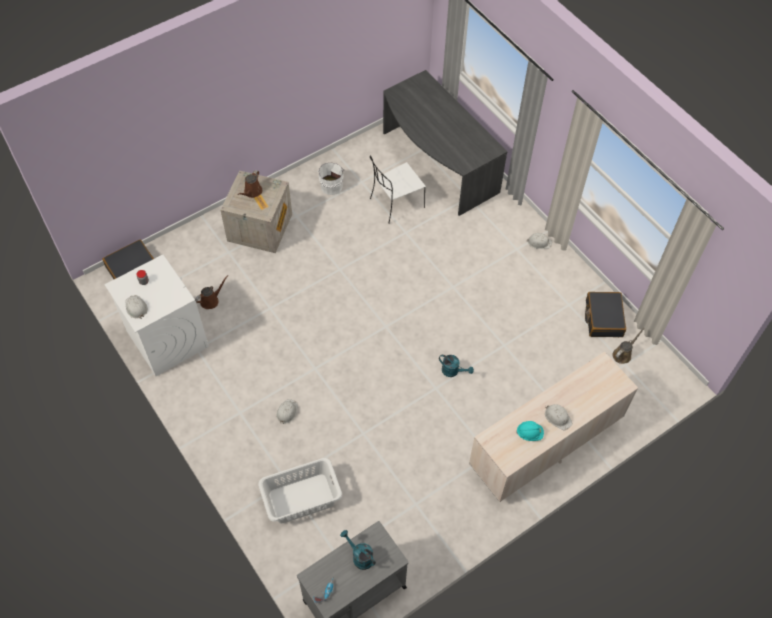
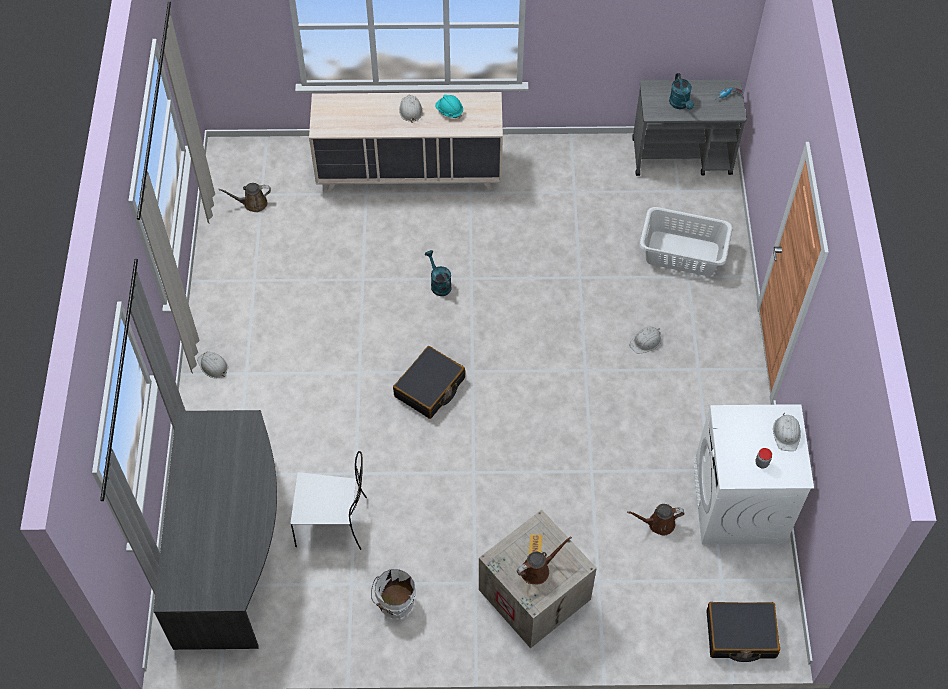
camera: 145 degrees left, 0 degrees up
black suitcase [585,292,626,337] -> black suitcase moved to [393,346,465,419]

